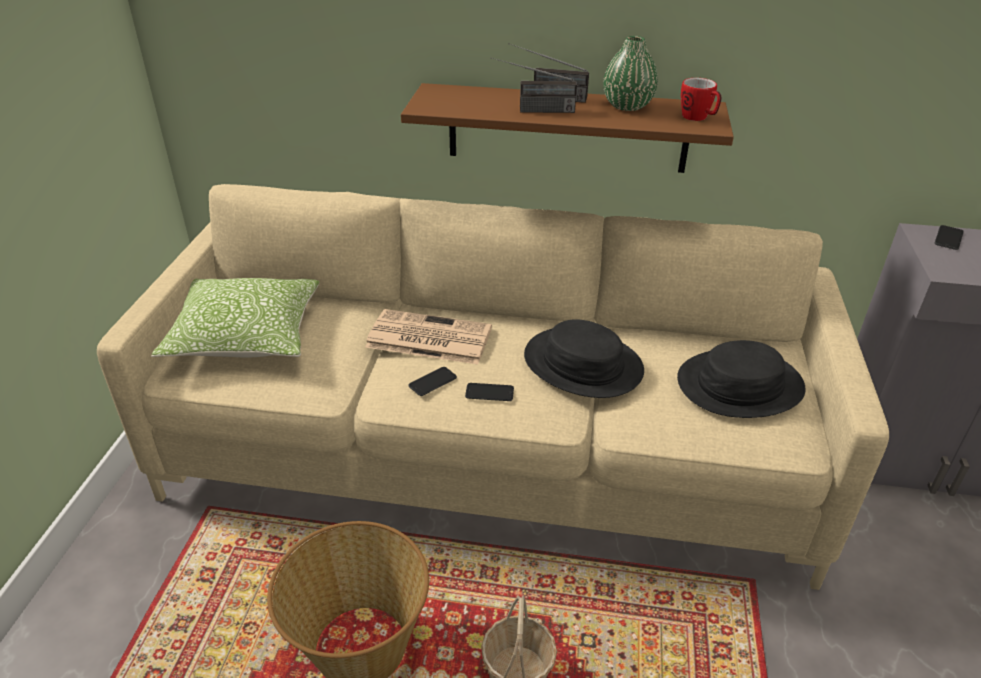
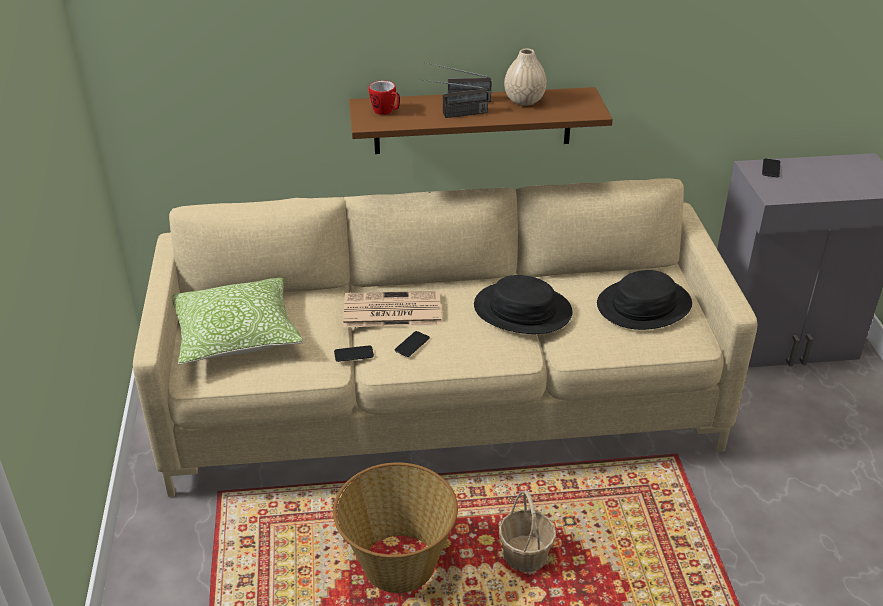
camera: 15 degrees left, 0 degrees up
phone [465,383,514,401] -> phone moved to [334,345,374,362]
green vase [603,36,658,111] -> beige vase [504,49,547,106]
mug [681,78,722,121] -> mug moved to [369,81,400,115]

